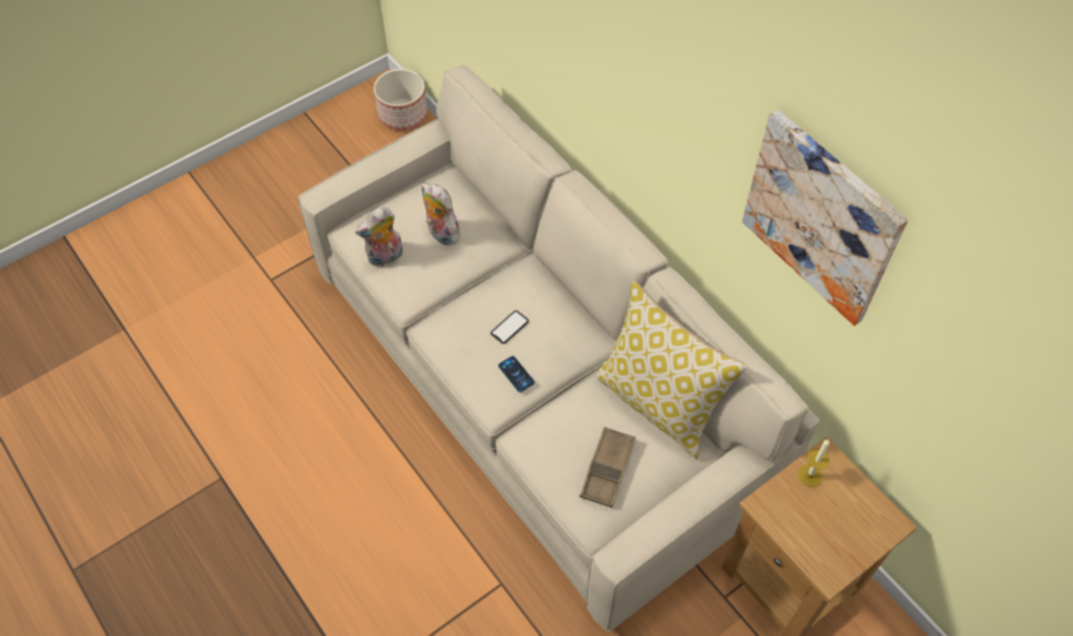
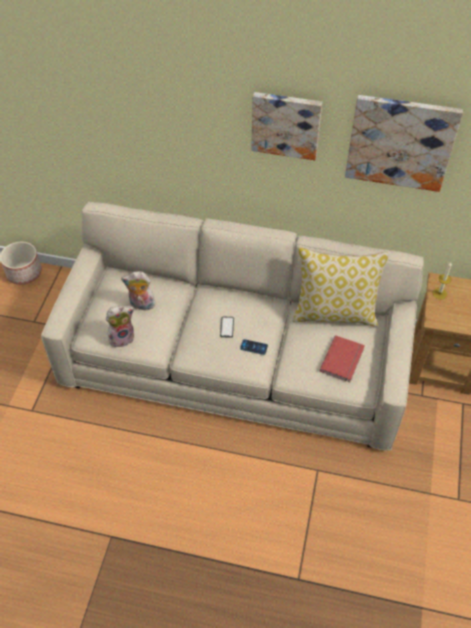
camera: 40 degrees left, 5 degrees down
plush toy [355,207,403,266] -> plush toy turned 135 degrees counterclockwise [106,305,134,347]
brown tray [579,427,636,508] -> red book [320,335,365,382]
none -> picture [251,92,322,160]

